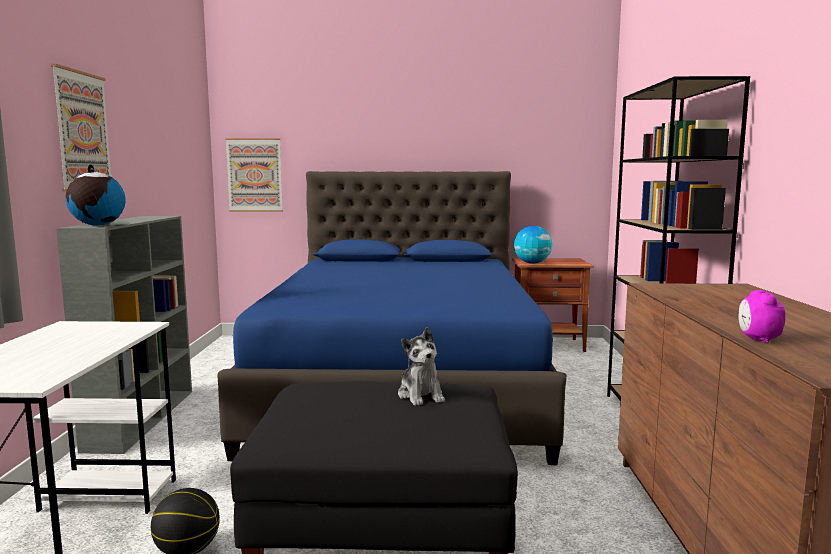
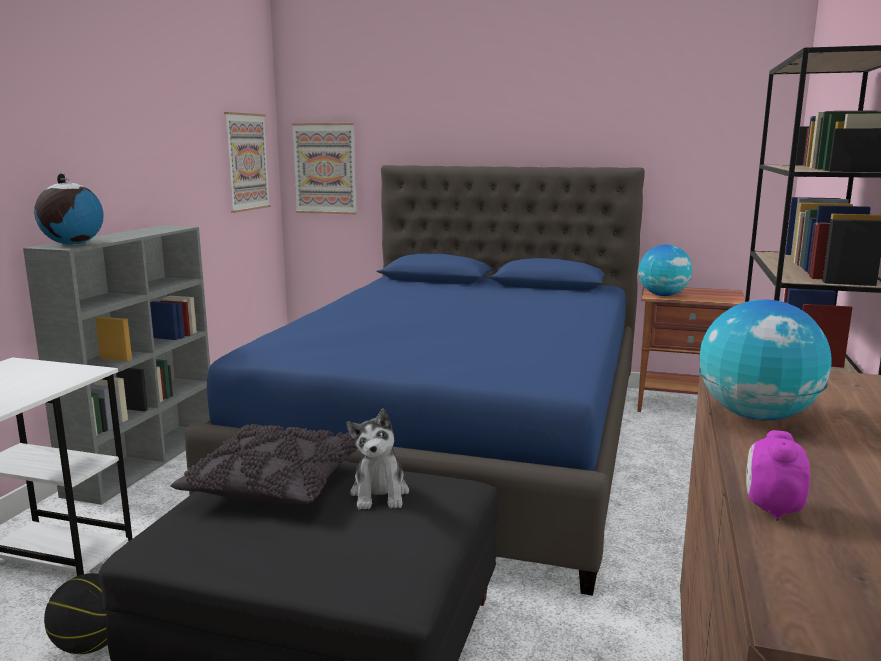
camera: 15 degrees right, 5 degrees up
picture [50,64,111,191] -> picture moved to [224,112,271,213]
none -> black pillow [170,424,358,504]
none -> globe [699,299,832,421]

